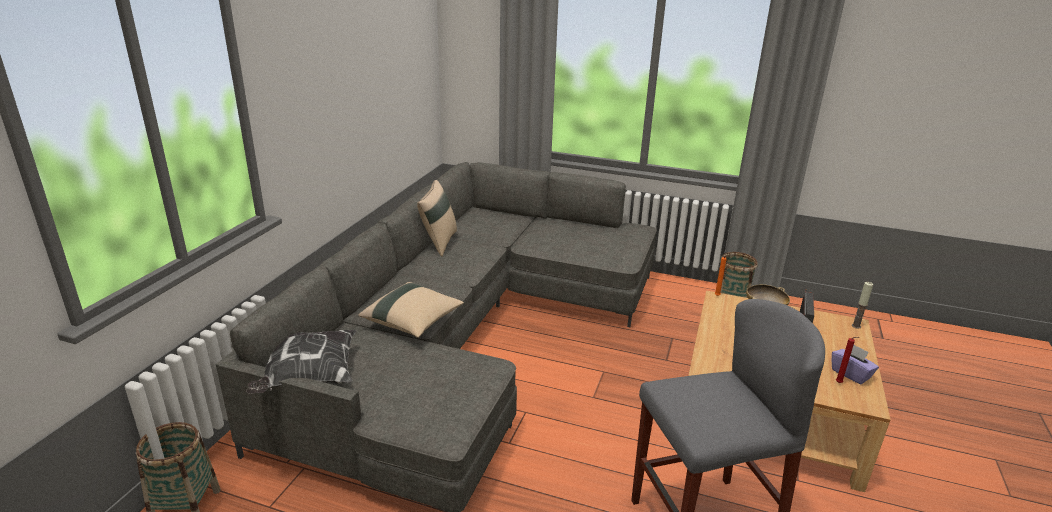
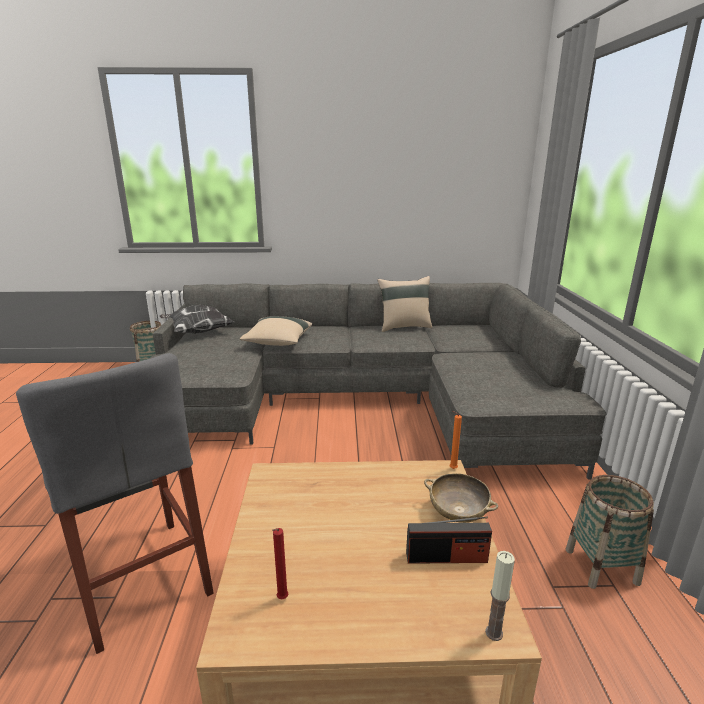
camera: 70 degrees right, 5 degrees down
purple tissue box [832,345,879,384] -> none

